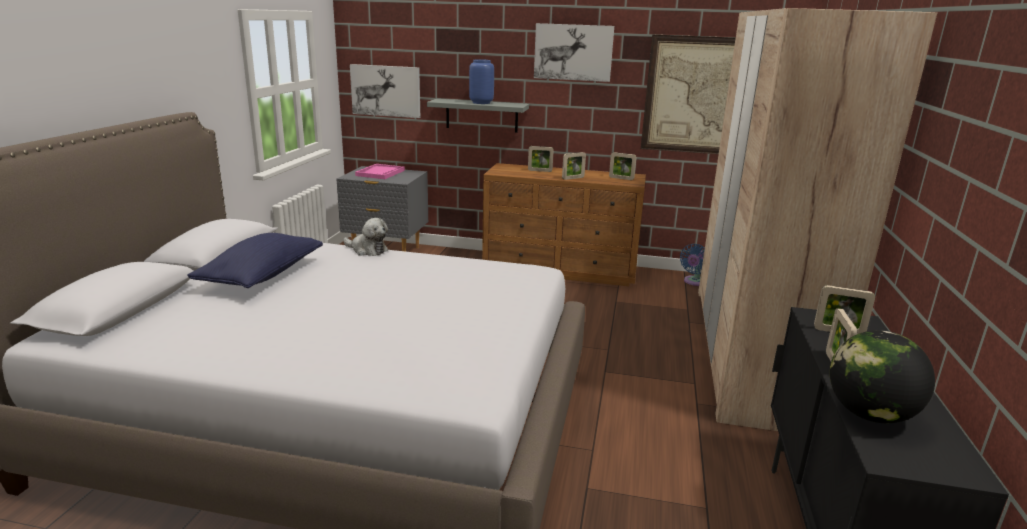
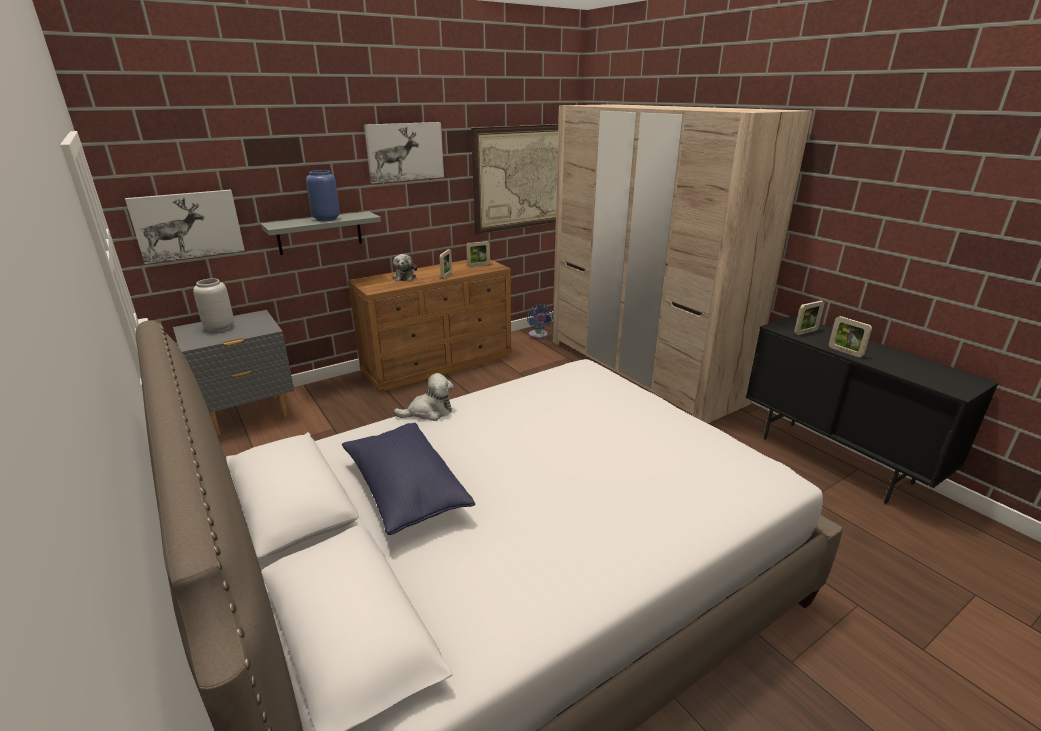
camera: 45 degrees left, 5 degrees up
pink tray [355,164,405,179] -> grey vase [193,278,234,332]
picture frame [528,146,554,172] -> plush toy [393,254,417,281]
globe [830,330,935,423] -> none

